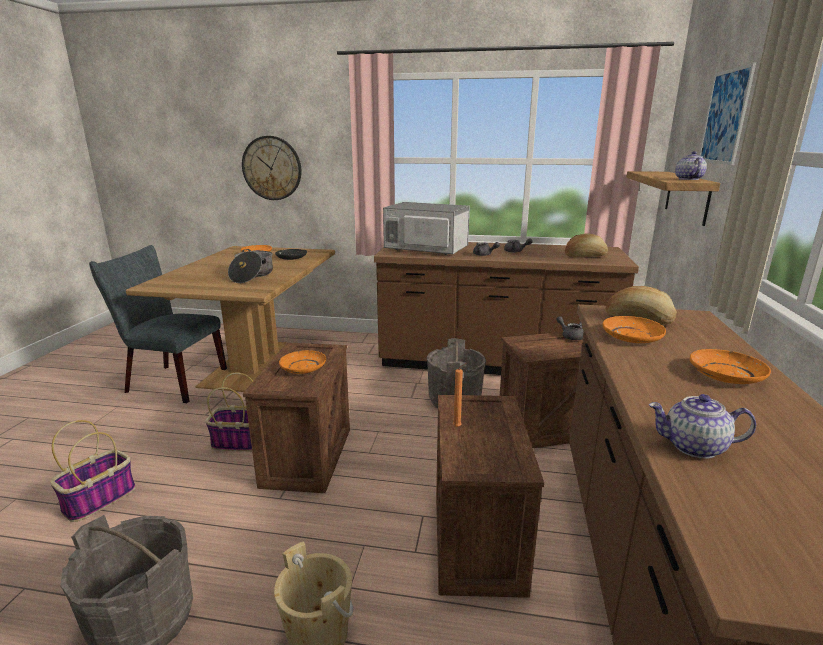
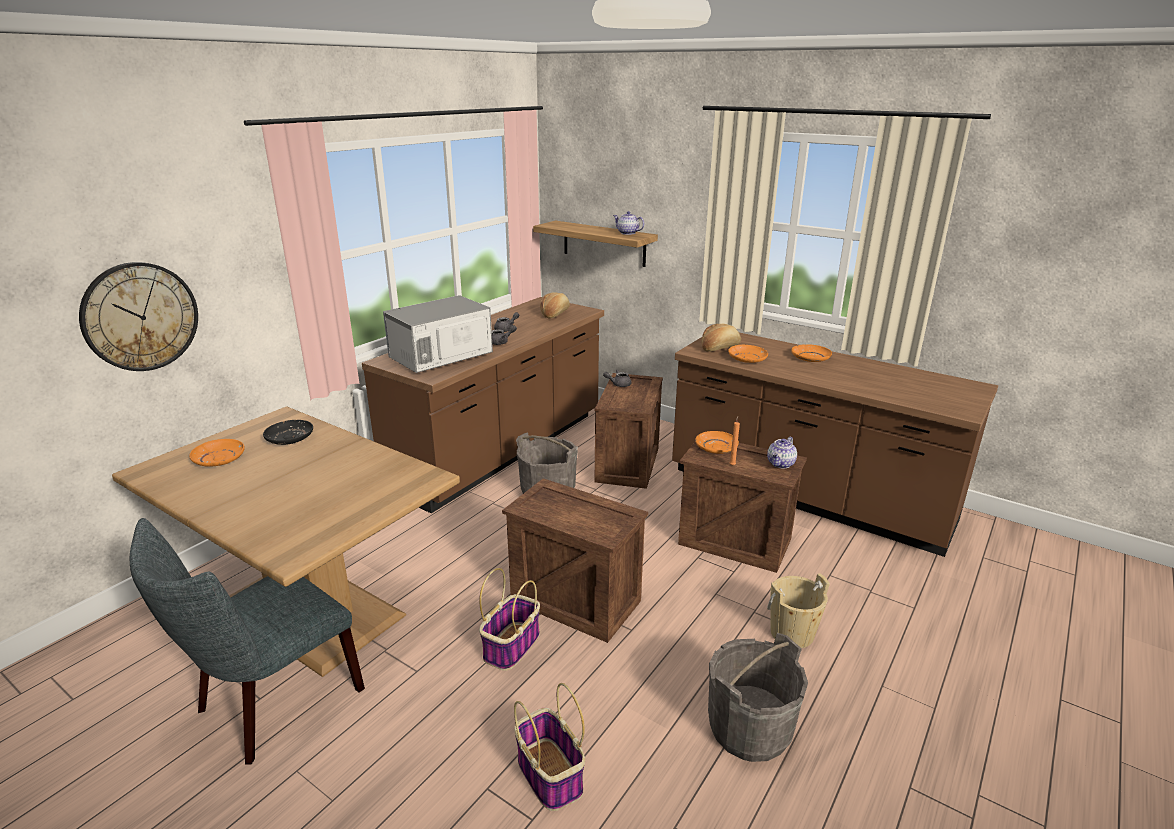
camera: 65 degrees left, 5 degrees up
cooking pot [228,249,273,283] -> none
orange plate [279,350,326,374] -> orange plate moved to [695,431,739,454]
teapot [649,394,756,459] -> teapot moved to [767,437,797,469]
picture [699,63,756,165] -> none

